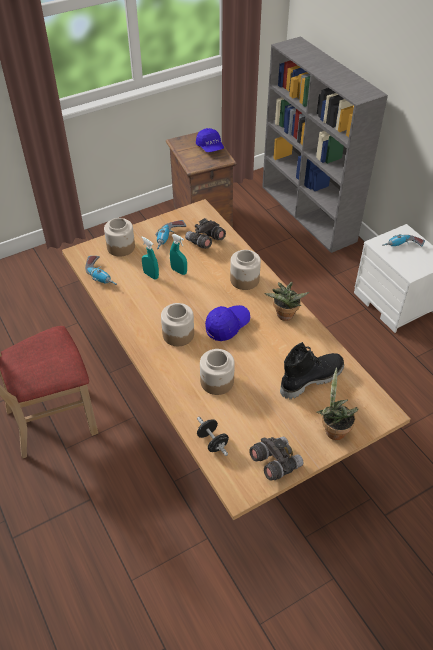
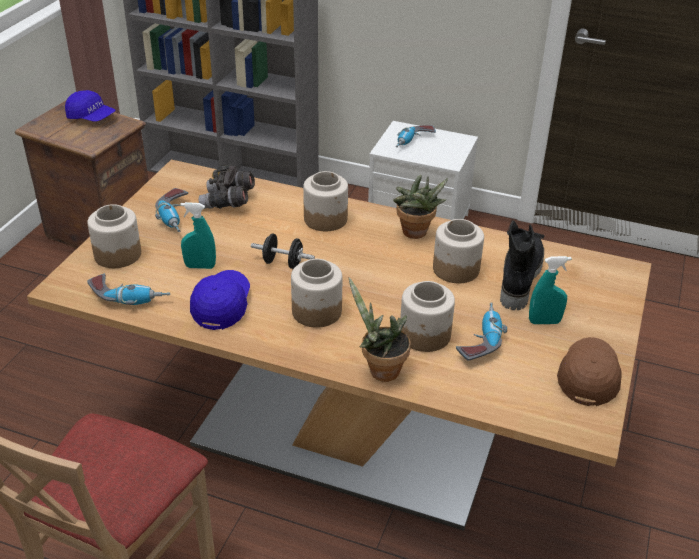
camera: 40 degrees left, 10 degrees down
turquoise spray bottle [170,234,187,275] -> turquoise spray bottle moved to [529,256,571,324]
black dumbbell [197,417,229,456] -> black dumbbell moved to [251,234,315,269]
blue cap [205,305,250,341] -> blue cap moved to [190,270,250,330]
grey binoculars [249,437,303,481] -> brown cap [557,337,622,406]
potted plant [317,367,359,440] -> potted plant moved to [349,277,411,382]
none -> jar [433,219,484,283]
none -> power drill [456,302,507,361]

